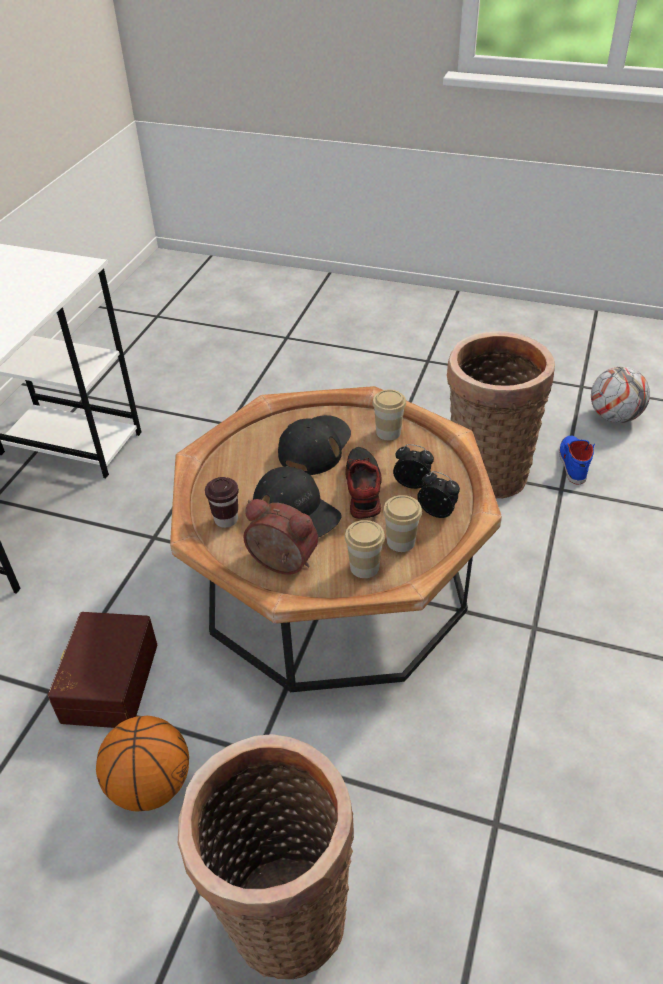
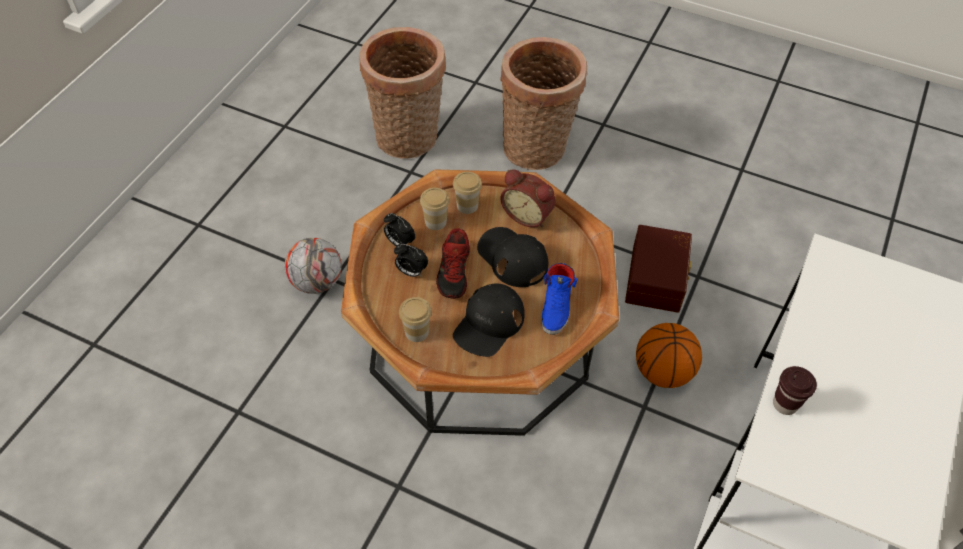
camera: 175 degrees left, 10 degrees up
basketball [96,716,189,812] -> basketball moved to [636,323,702,388]
brown cup [205,477,239,528] -> brown cup moved to [773,366,817,415]
basket [447,331,555,499] -> basket moved to [359,27,446,159]
blue shoe [559,436,595,485] -> blue shoe moved to [541,263,578,335]
football [591,367,650,423] -> football moved to [284,238,342,294]

